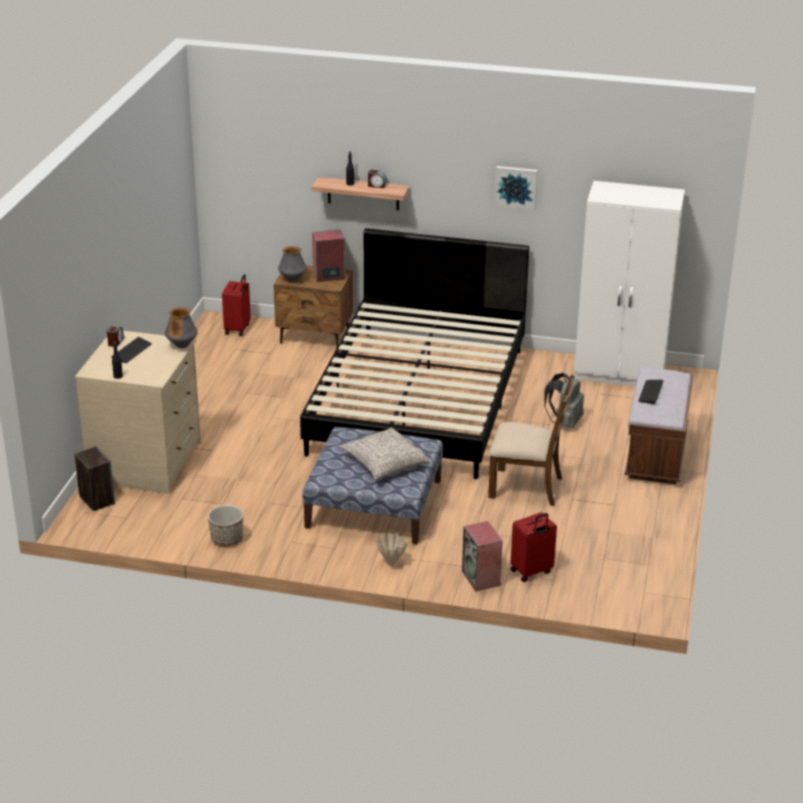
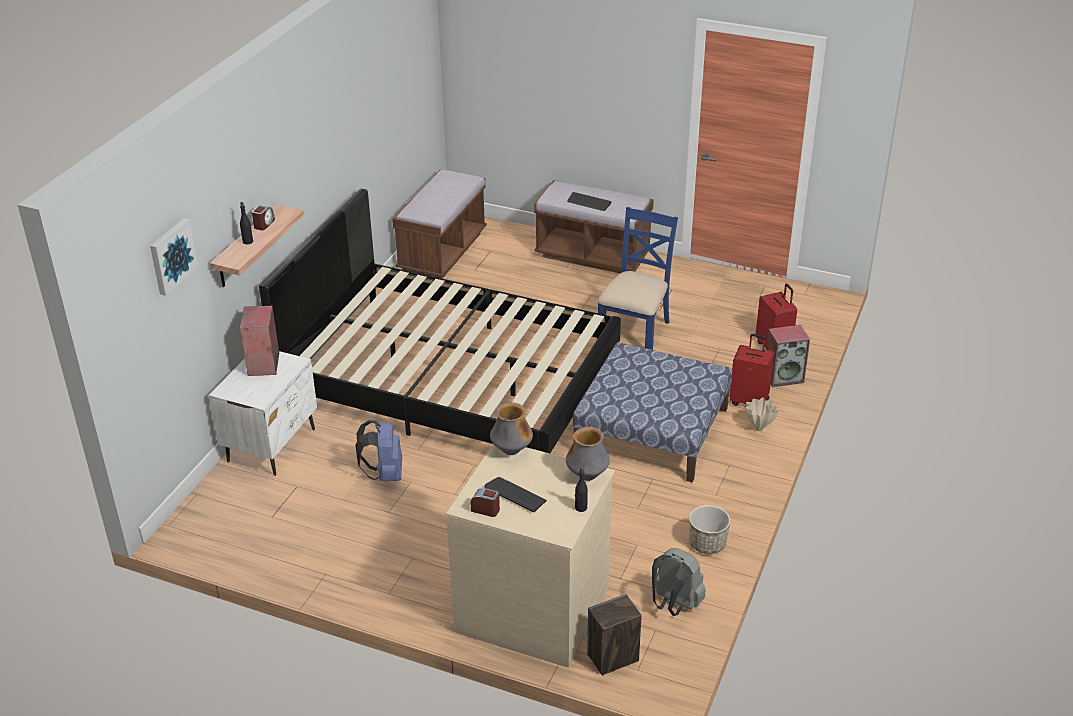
camera: 80 degrees left, 5 degrees up
red suitcase [222,274,251,336] -> red suitcase moved to [729,334,774,406]
brown nightstand [274,265,353,348] -> white nightstand [209,351,317,476]
vase [278,246,307,283] -> vase moved to [566,427,610,481]
grey pillow [339,427,430,480] -> none
brown chair [488,374,575,506] -> blue chair [597,207,678,350]
picture [495,166,538,210] -> picture moved to [150,218,198,296]
grey backpack [544,373,584,428] -> grey backpack moved to [652,548,706,616]
white wardrobe [574,181,685,386] -> brown bench [392,170,487,279]
none -> blue backpack [355,420,402,481]

